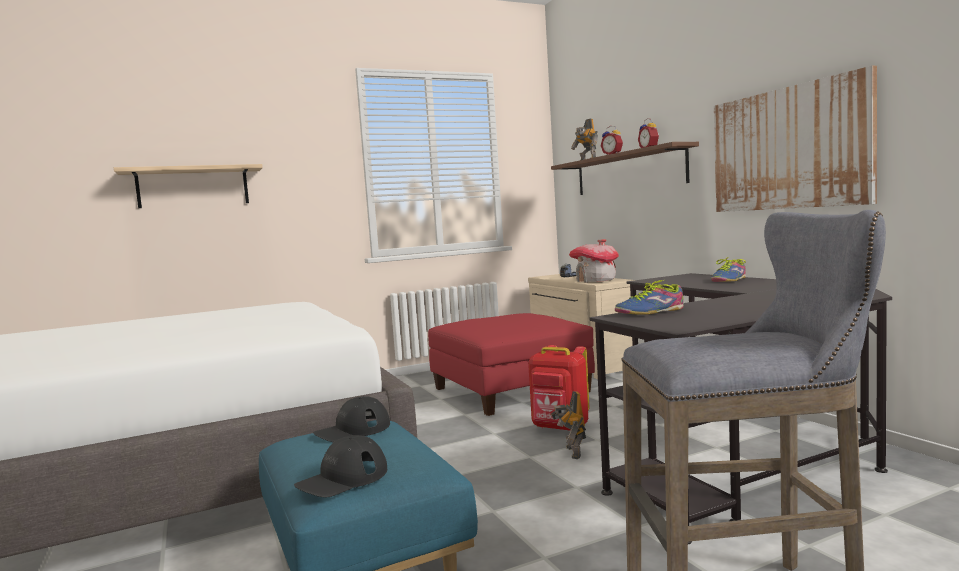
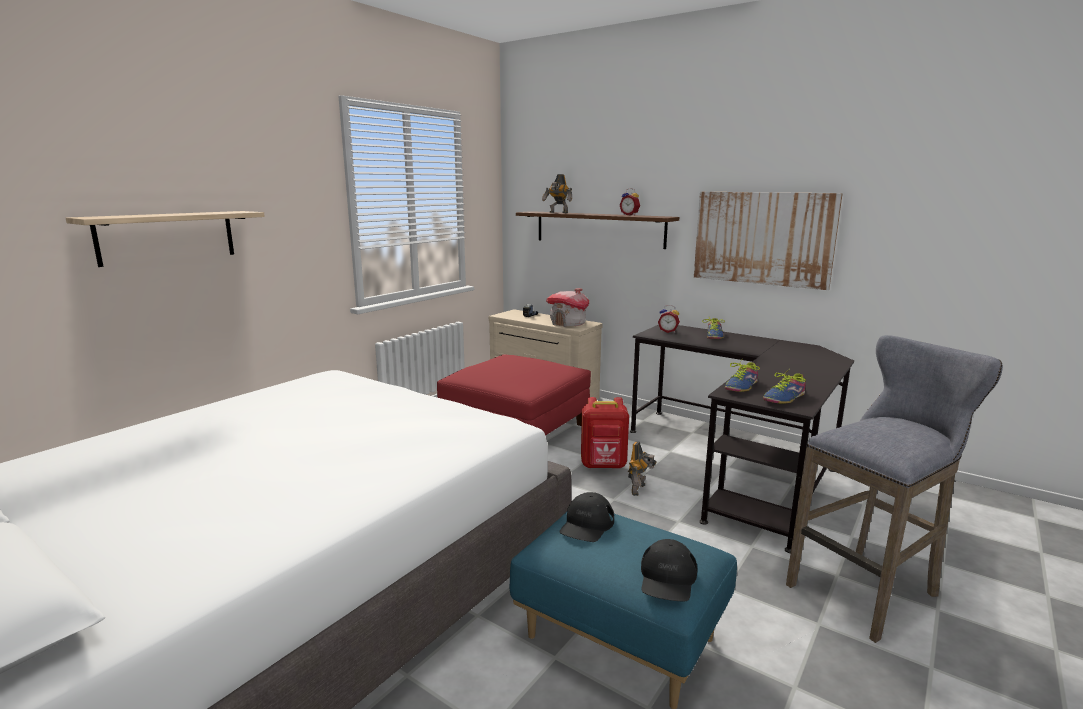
camera: 30 degrees left, 10 degrees up
toy robot [551,391,586,459] -> toy robot turned 120 degrees counterclockwise [628,442,657,496]
alarm clock [600,126,623,155] -> alarm clock moved to [658,305,680,333]
none -> shoe [763,370,806,403]

